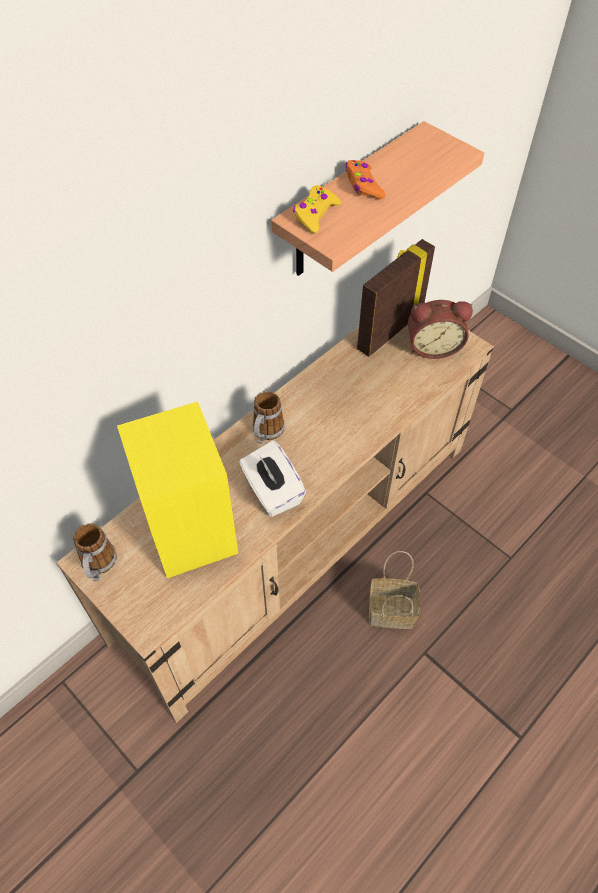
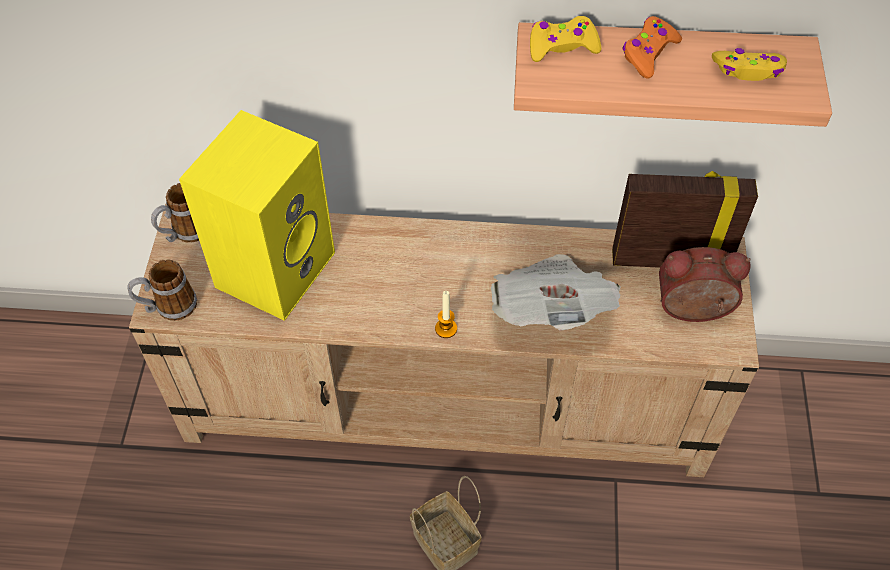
camera: 50 degrees right, 0 degrees up
white tissue box [239,440,306,517] -> none
mug [253,391,285,444] -> mug moved to [127,259,197,321]
alarm clock [408,300,473,359] -> alarm clock turned 135 degrees clockwise [659,247,751,322]
none -> candle [435,291,457,338]
none -> newspaper [491,254,621,331]
none -> yellow game controller [712,48,787,81]

